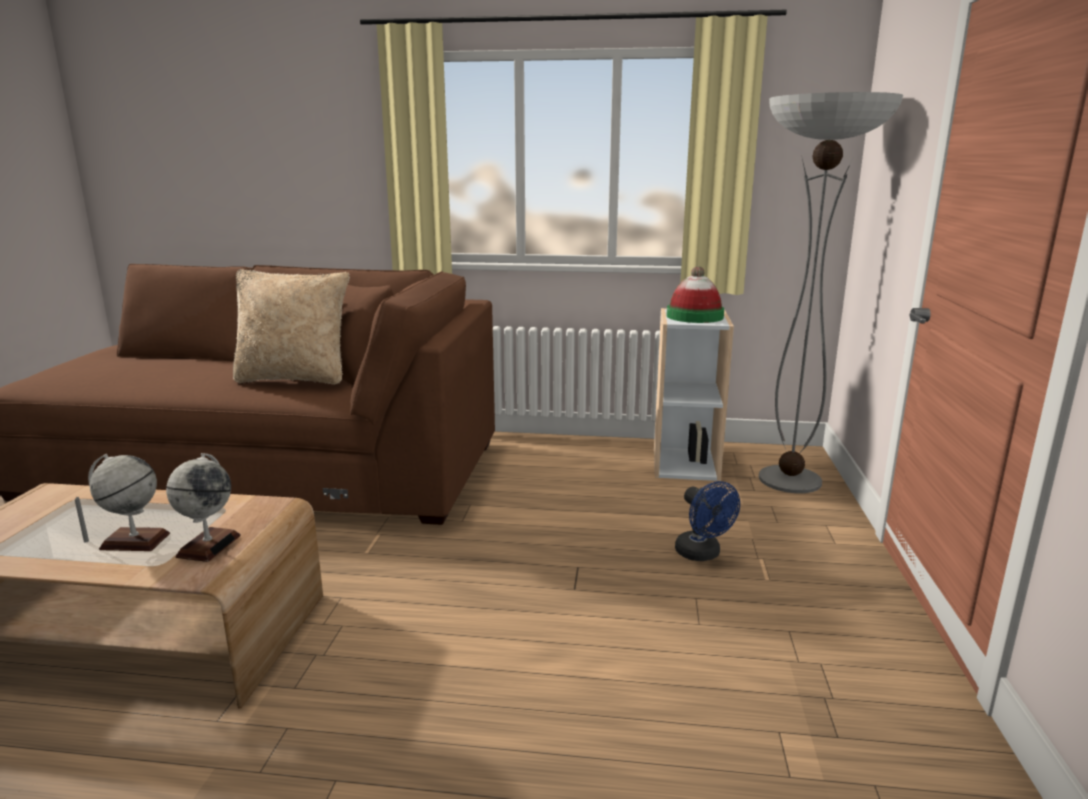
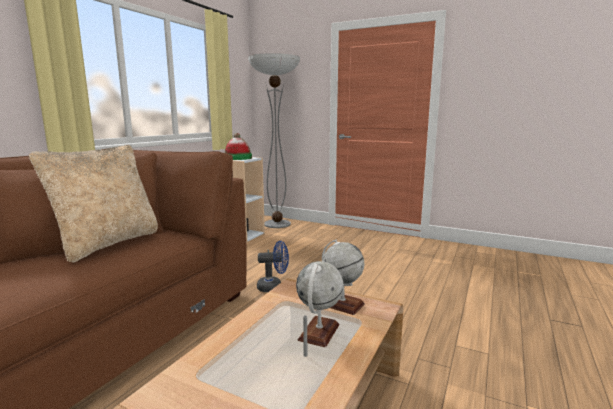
camera: 70 degrees left, 5 degrees down
blue fan [675,481,740,561] -> blue fan moved to [257,241,289,292]

